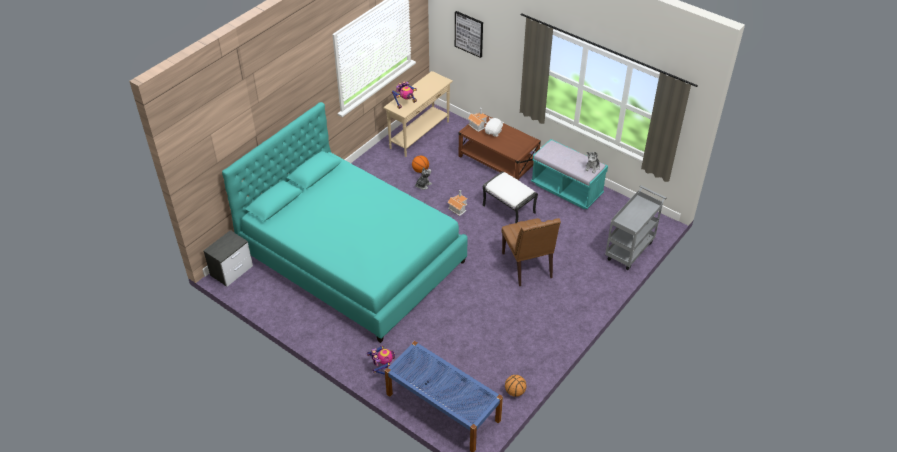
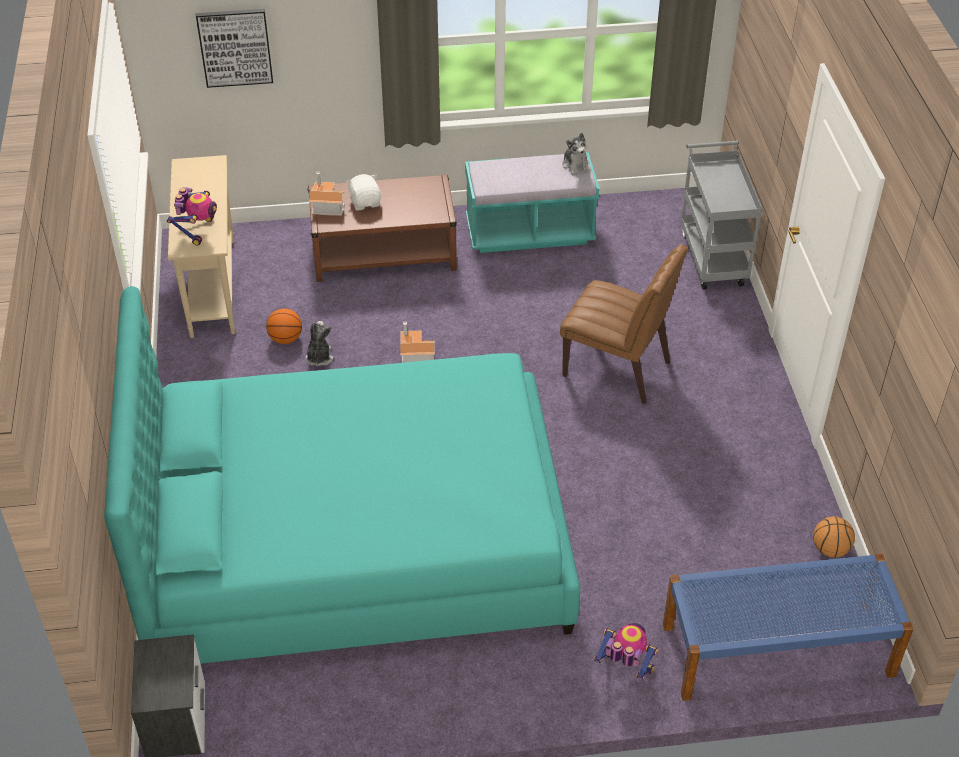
camera: 45 degrees left, 0 degrees up
white ottoman [482,171,538,223] -> none

